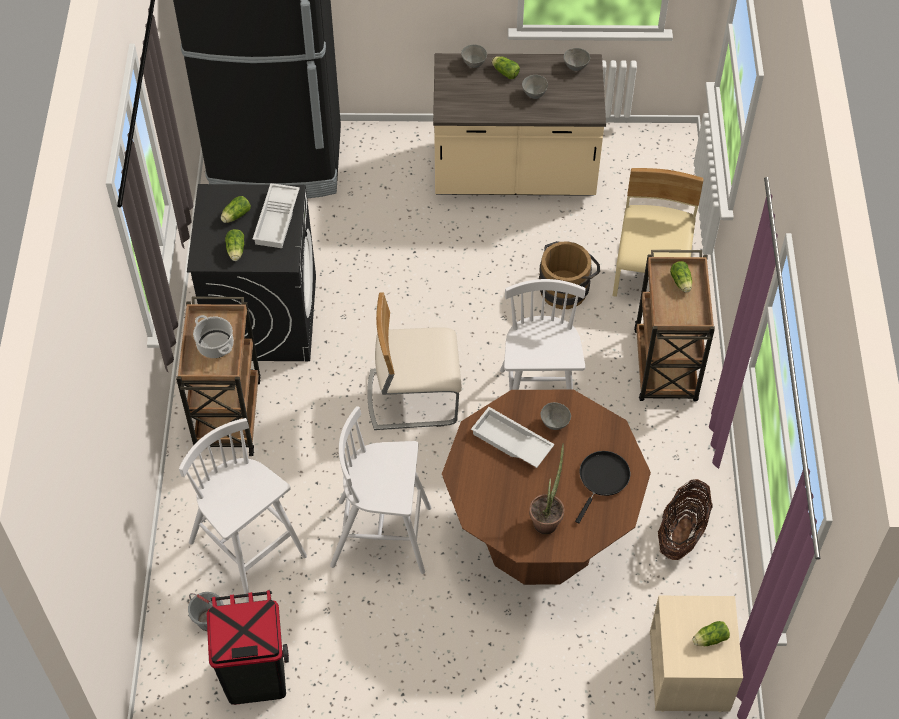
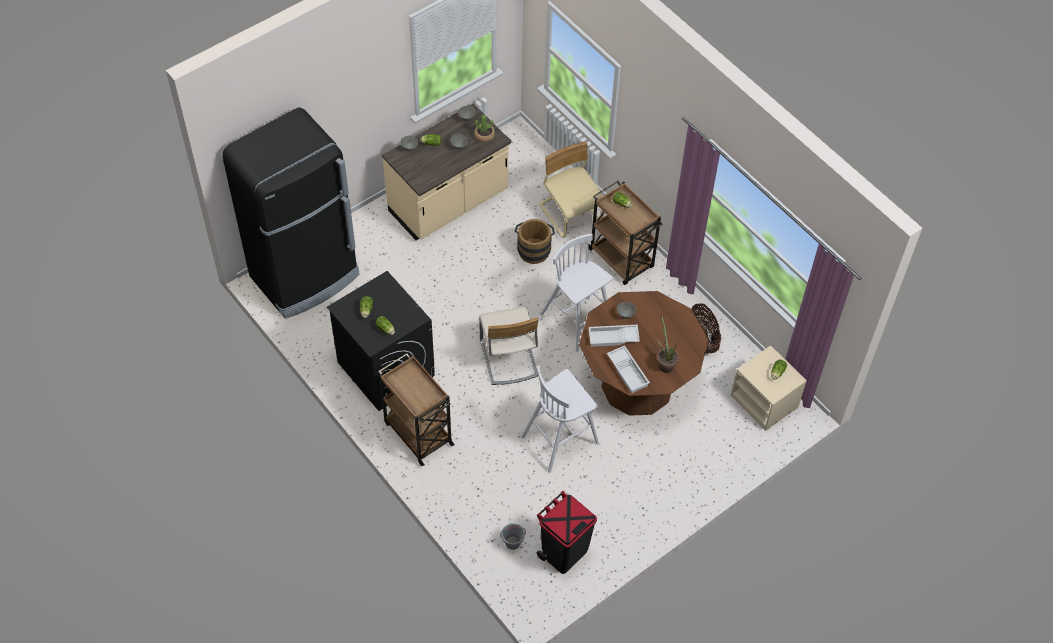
camera: 40 degrees left, 0 degrees up
white stool [179,418,307,602] -> none
cooking pot [193,315,234,358] -> none
white tray [252,183,300,248] -> white tray moved to [607,345,650,393]
beige chair [367,292,462,430] -> beige chair turned 60 degrees counterclockwise [479,307,538,385]
black frying pan [575,451,630,523] -> none
none -> potted plant [474,115,495,142]

